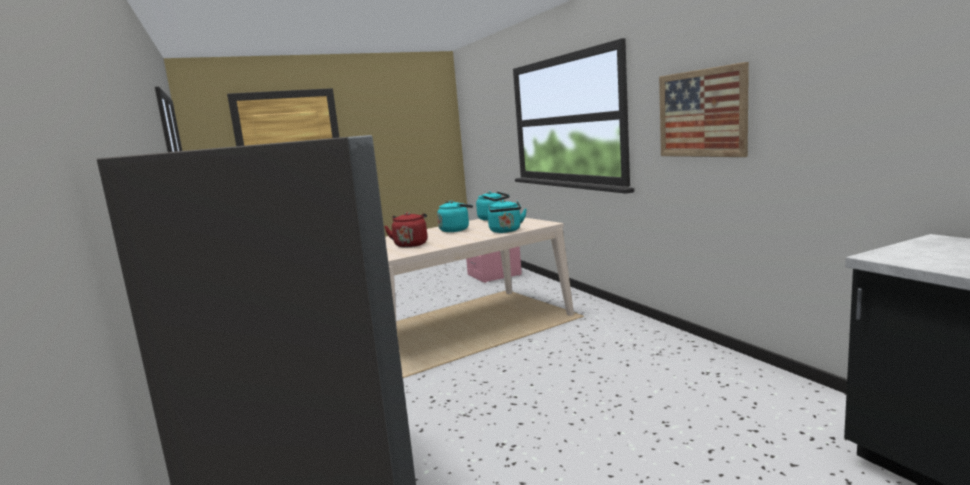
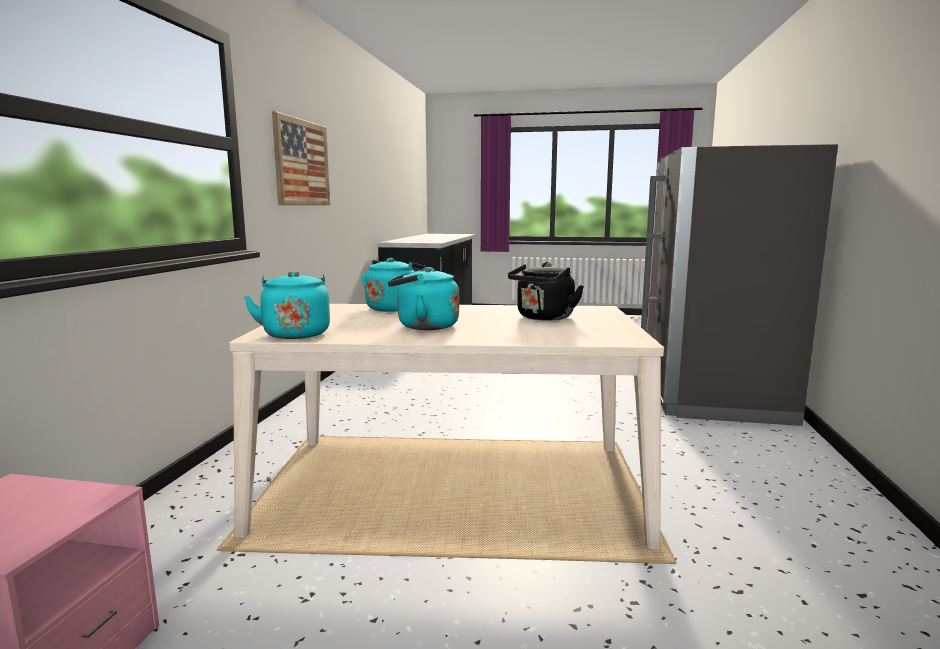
camera: 145 degrees left, 0 degrees up
red kettle [384,212,427,248] -> black kettle [508,262,584,321]

